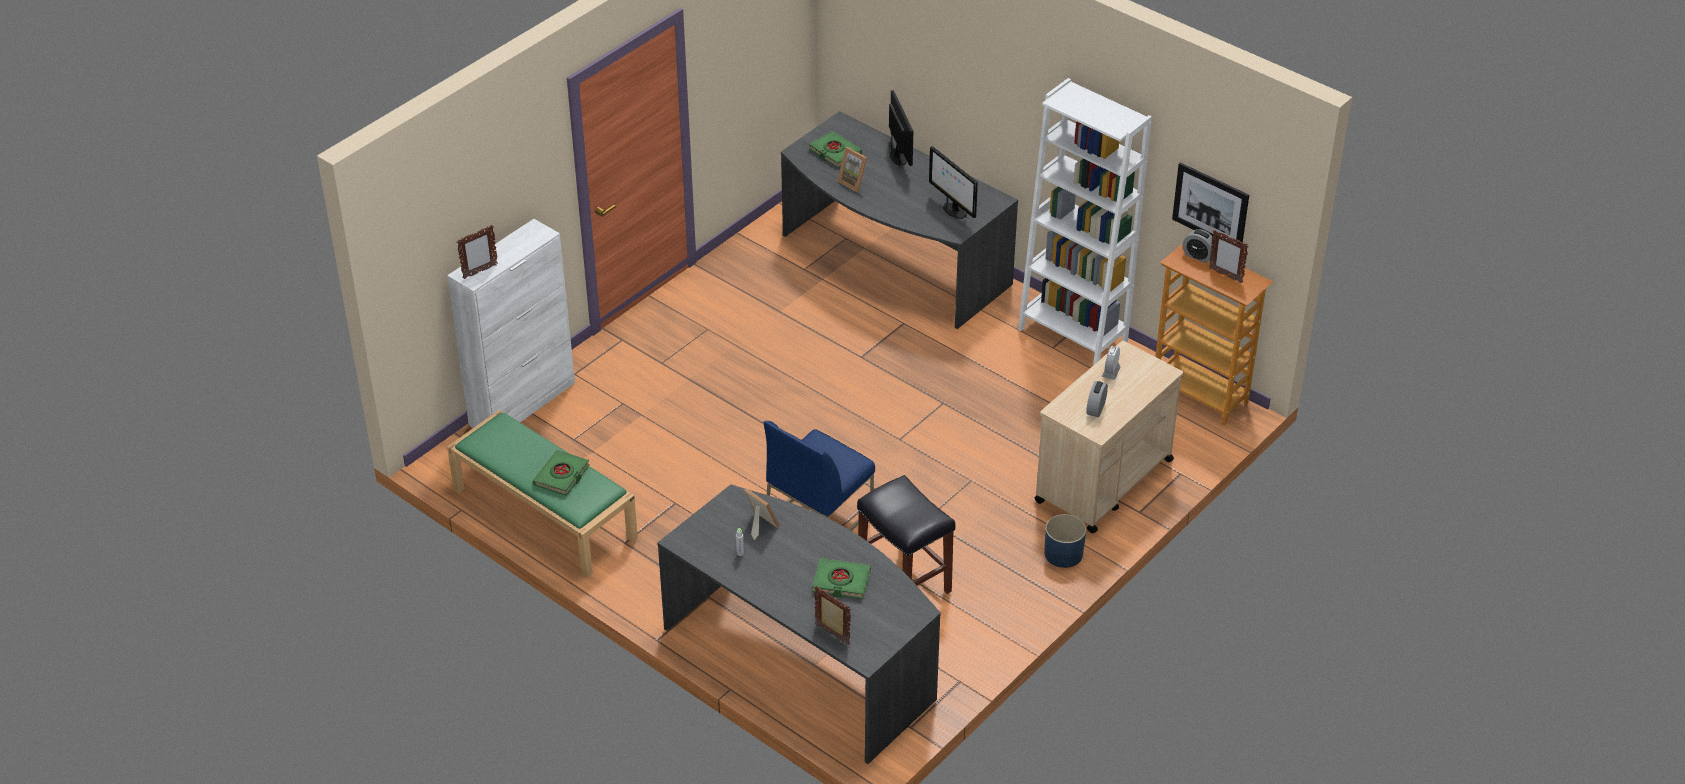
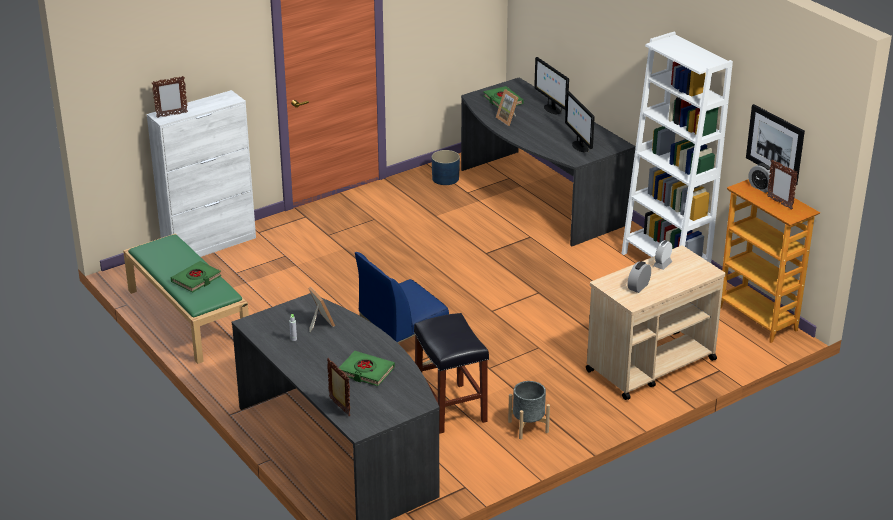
camera: 15 degrees right, 10 degrees down
monitor [889,90,913,166] -> monitor turned 150 degrees clockwise [534,57,569,114]
blue planter [1044,514,1086,568] -> blue planter moved to [432,150,460,185]
none -> grey planter [508,381,550,439]

